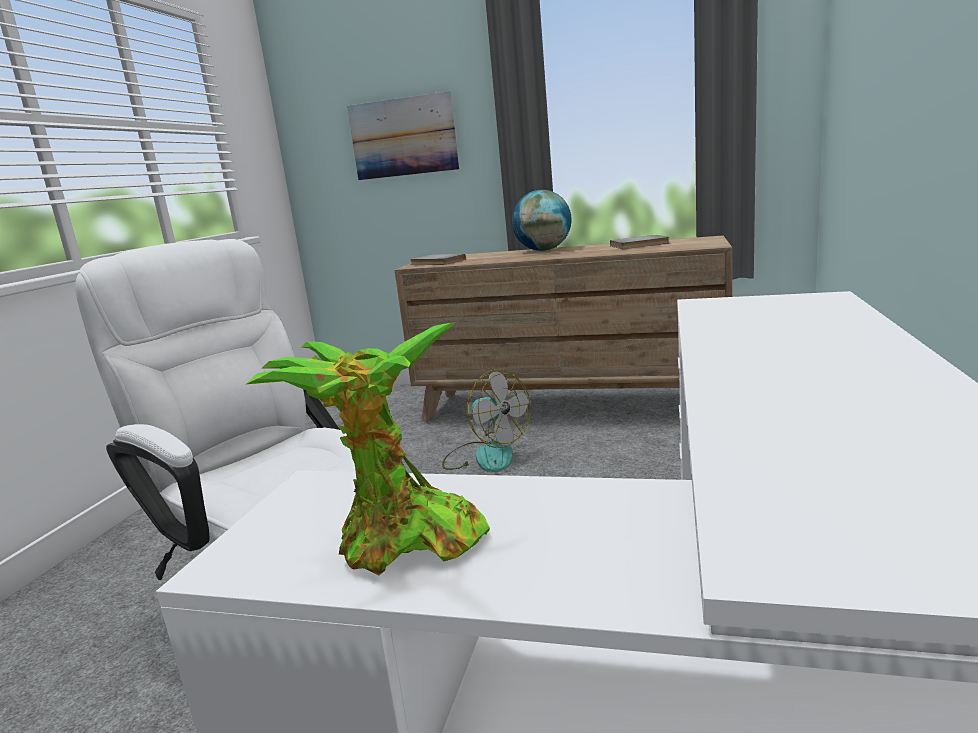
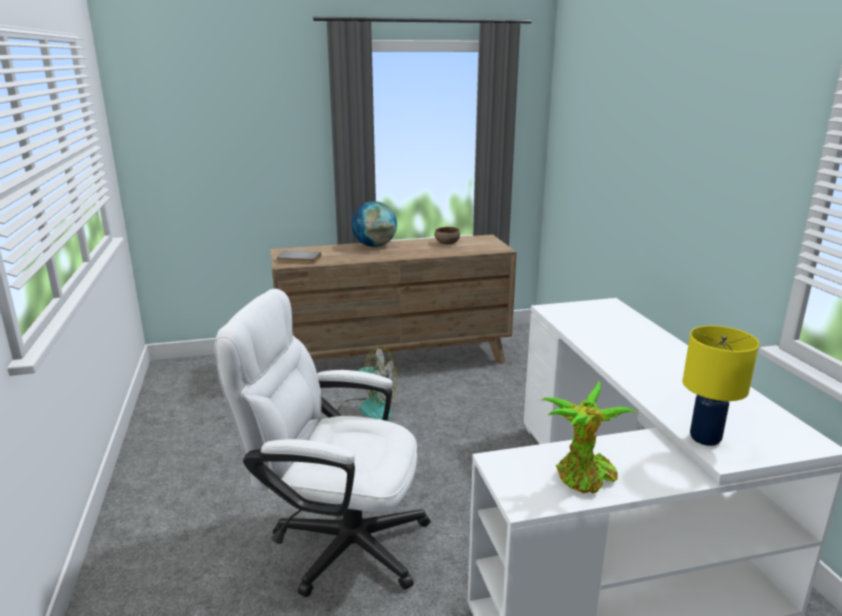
camera: 30 degrees left, 5 degrees up
picture [347,91,459,180] -> none
grey book [610,235,669,249] -> brown bowl [435,227,460,245]
none -> yellow table lamp [683,326,759,446]

